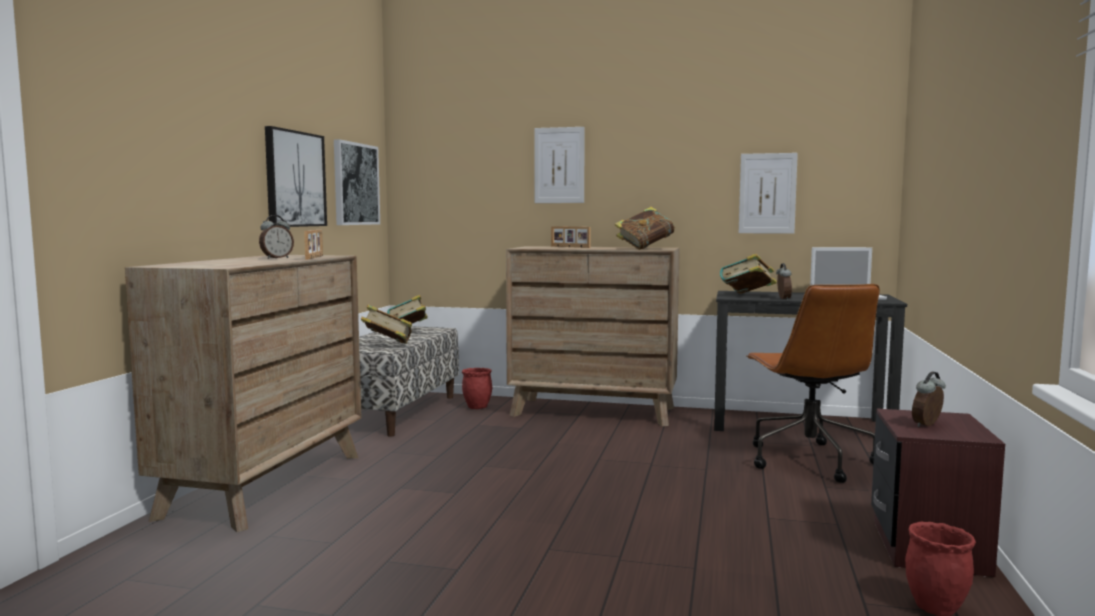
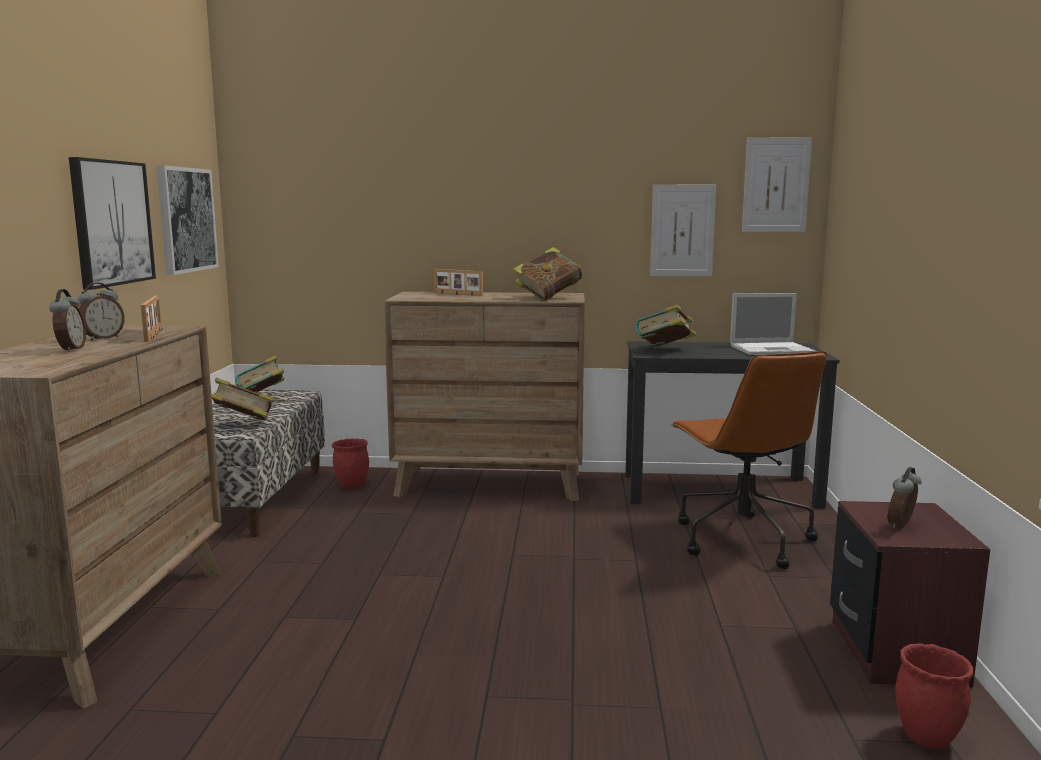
camera: 10 degrees left, 5 degrees up
picture [534,127,585,203] -> picture moved to [742,137,812,232]
alarm clock [776,263,792,300] -> alarm clock moved to [49,289,86,352]

